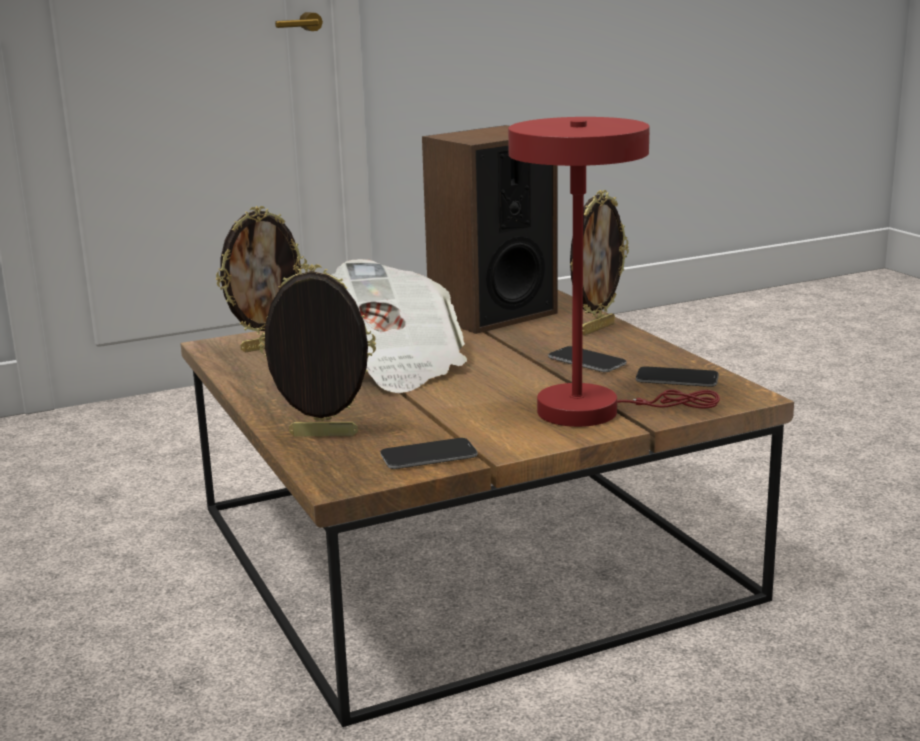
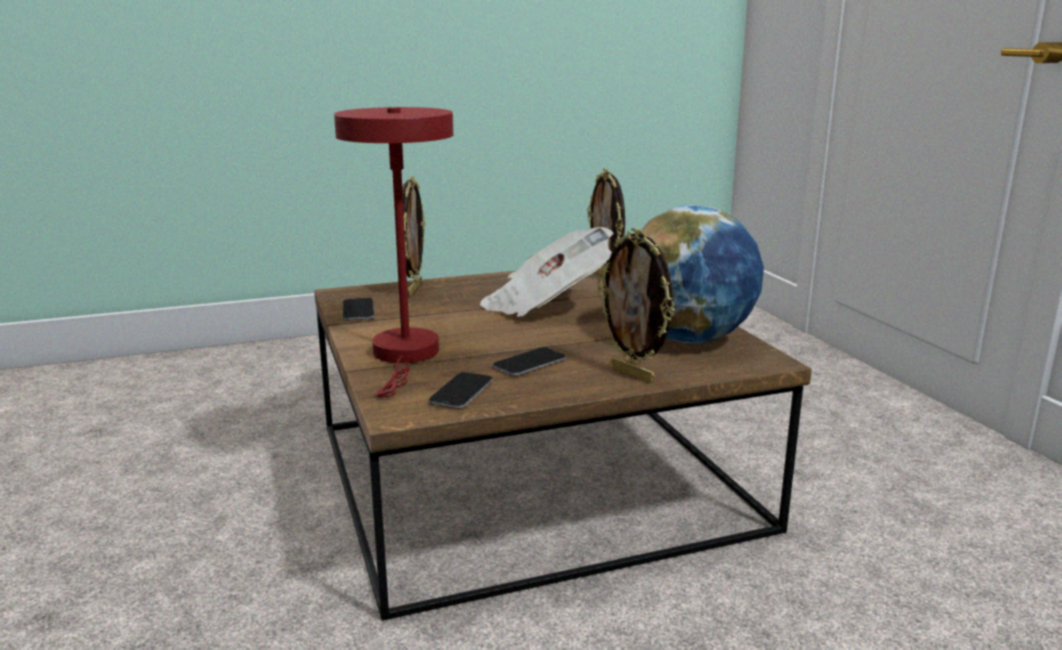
camera: 95 degrees right, 0 degrees up
speaker [422,125,558,334] -> globe [641,205,764,343]

